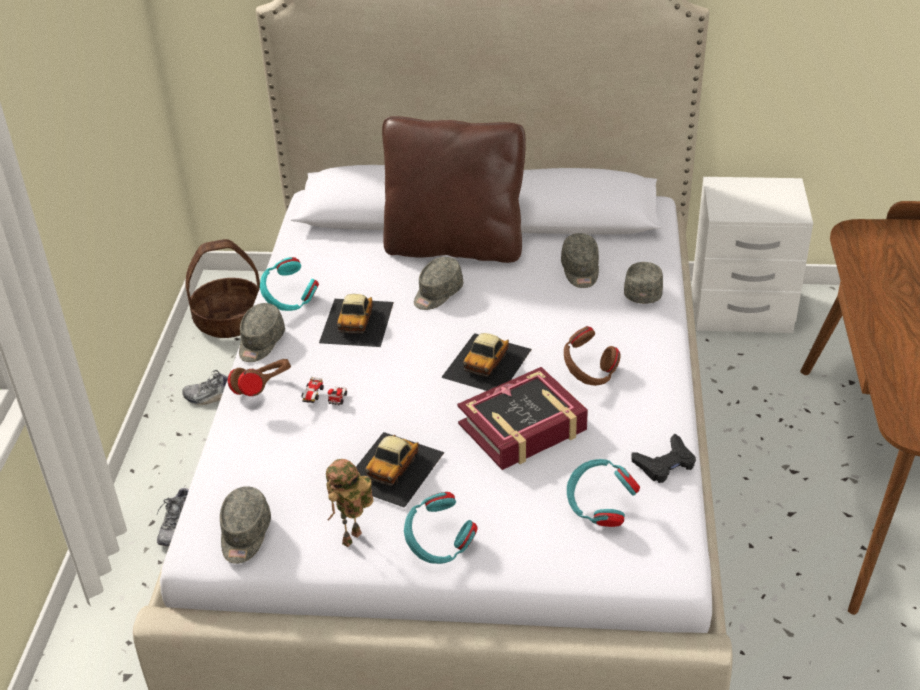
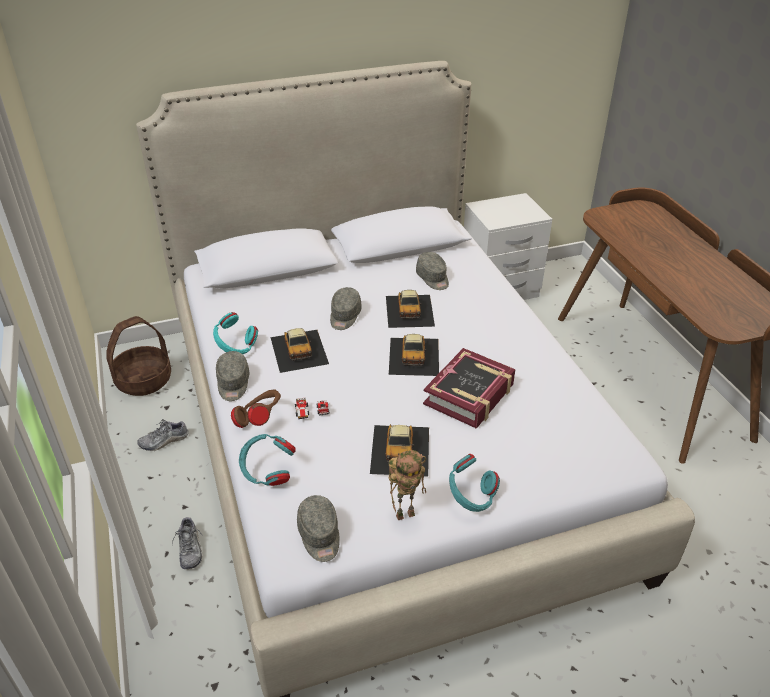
camera: 25 degrees left, 0 degrees up
toy robot [326,459,373,547] -> toy robot turned 120 degrees counterclockwise [389,450,426,520]
brown pillow [382,116,526,263] -> none
brown headphones [564,326,621,386] -> none
turquoise headphones [567,459,640,527] -> turquoise headphones moved to [239,434,295,486]
grey cap [624,262,663,304] -> none
black game controller [631,434,696,483] -> none
none -> toy car [386,290,435,328]

